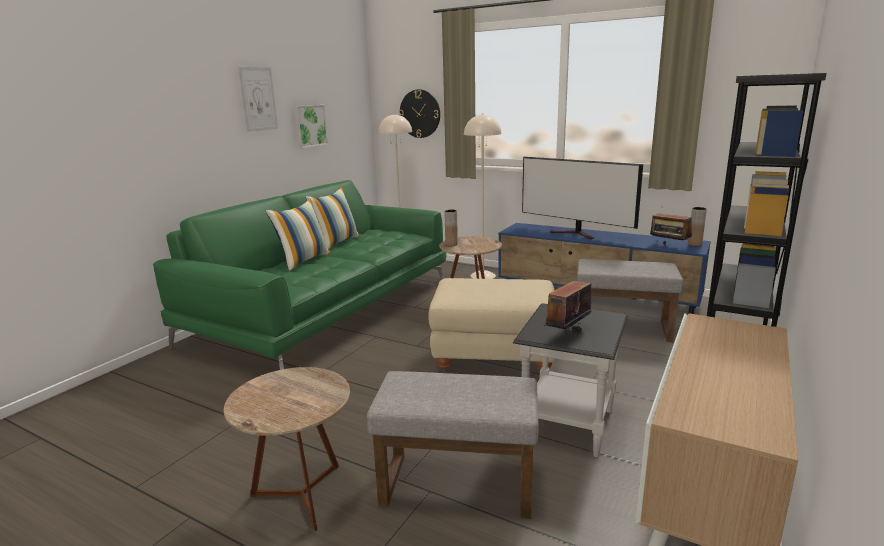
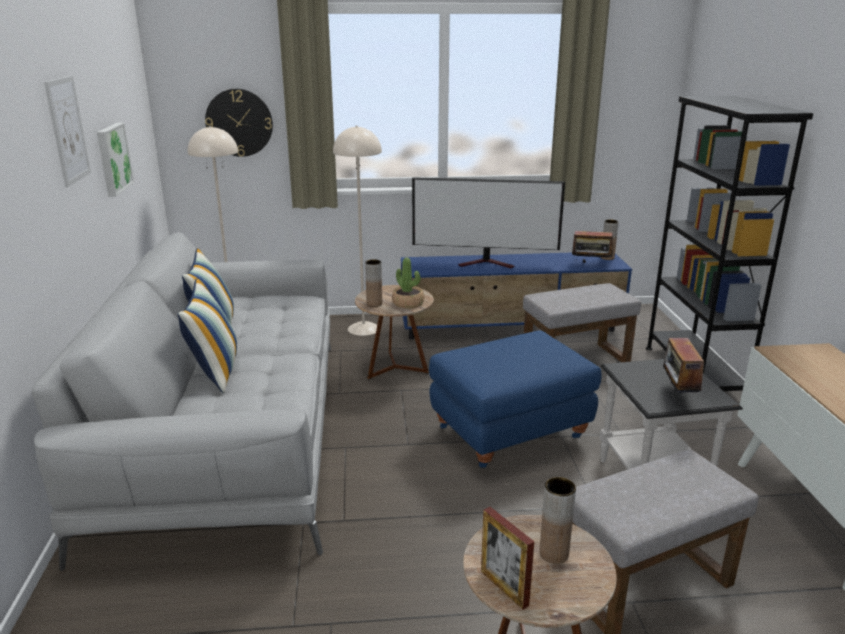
camera: 35 degrees left, 5 degrees up
green sofa [153,180,446,370] -> grey sofa [31,233,331,571]
beige ottoman [428,278,555,373] -> blue ottoman [429,330,602,468]
none -> potted plant [392,258,424,309]
none -> picture frame [481,507,534,610]
none -> brown vase [539,477,576,564]

